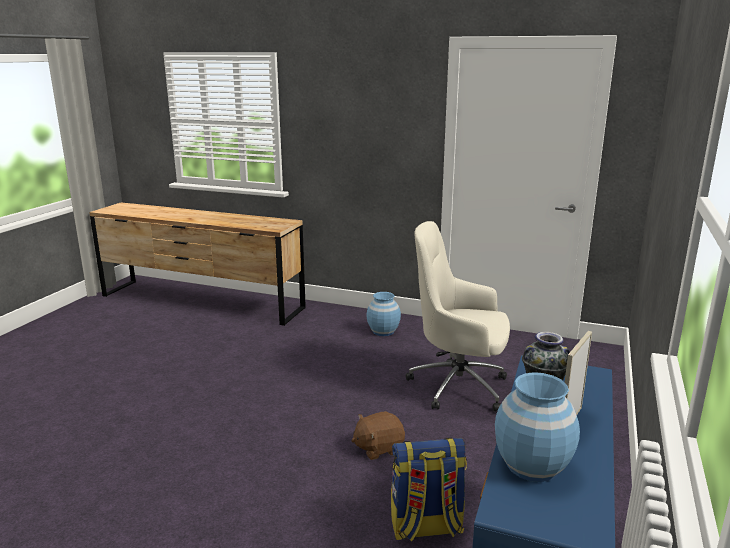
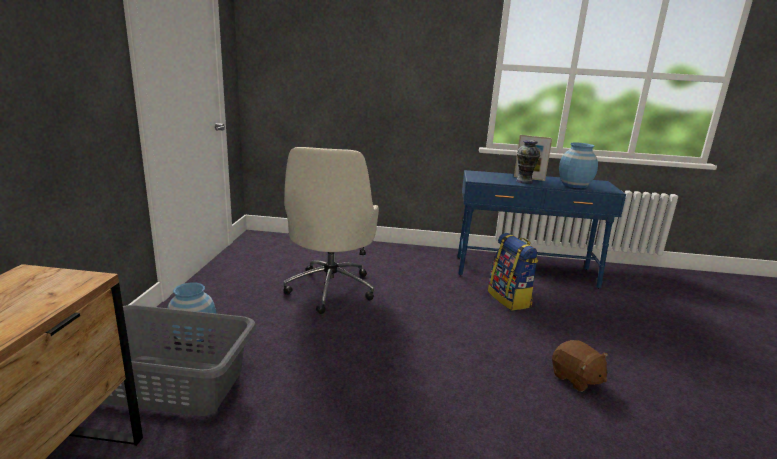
camera: 105 degrees left, 0 degrees up
brown plush toy [352,411,405,460] -> brown plush toy moved to [552,340,608,392]
none -> grey laundry basket [101,305,257,416]

